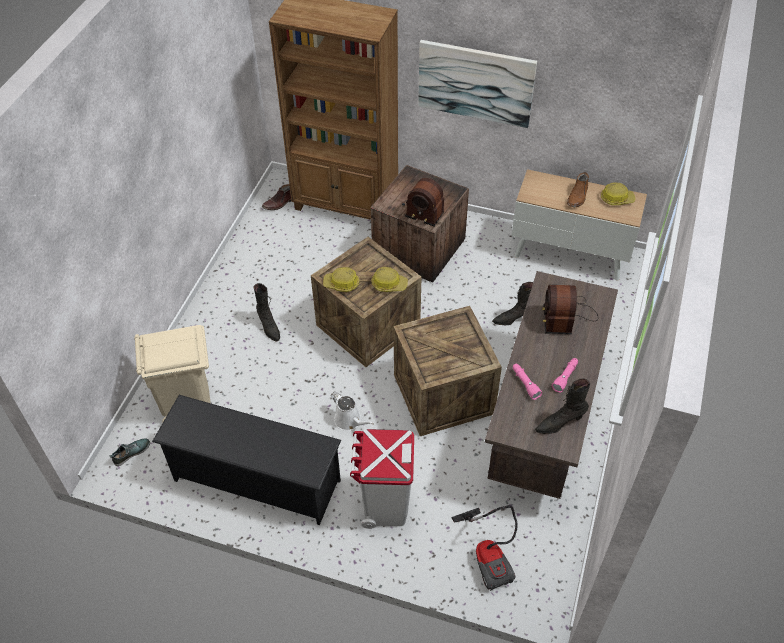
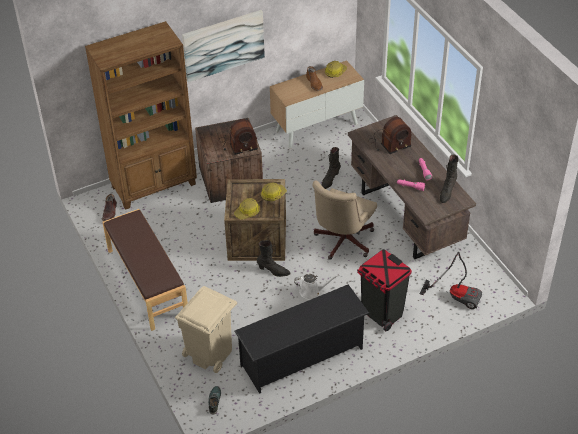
camera: 45 degrees left, 5 degrees down
black boot [253,283,280,342] -> black boot moved to [257,240,291,277]
white trash can [350,429,414,529] -> black trash can [357,249,412,331]
crate [394,306,502,436] -> beige office chair [313,180,377,260]
radio [542,285,598,334] -> radio turned 75 degrees counterclockwise [368,117,412,154]
none -> brown bench [102,209,188,331]

